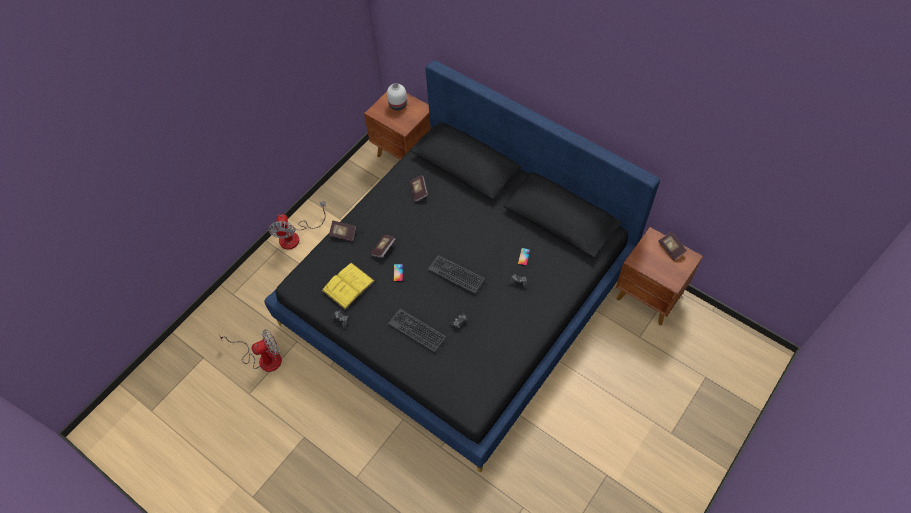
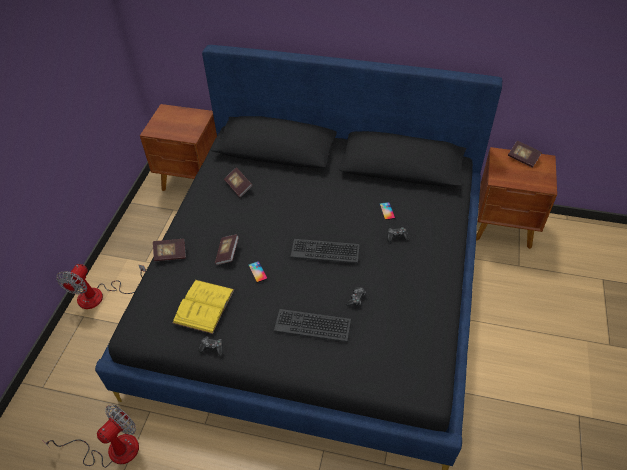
camera: 25 degrees left, 10 degrees down
fan [268,201,326,249] -> fan turned 45 degrees clockwise [56,264,146,309]
white vase [387,83,407,111] -> none

